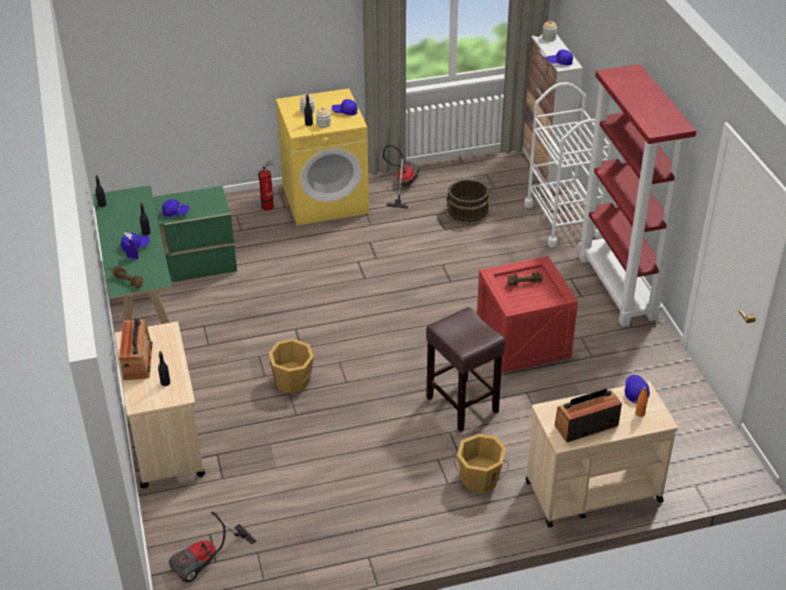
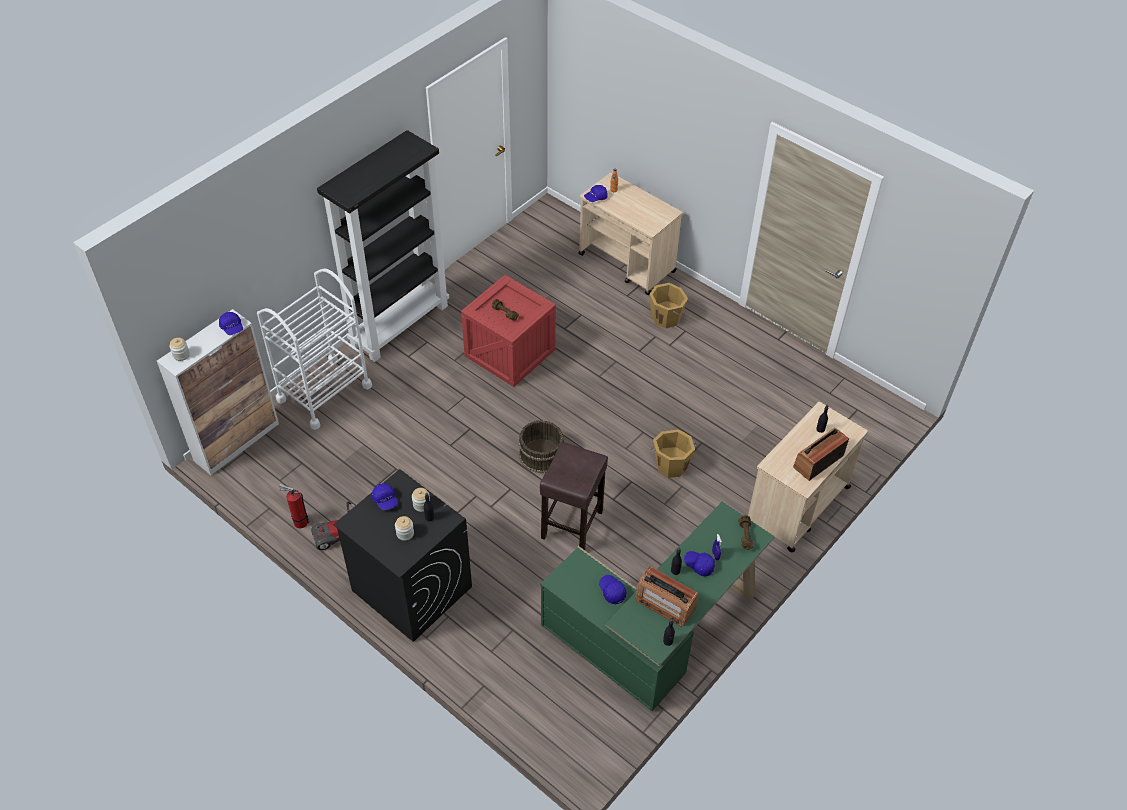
camera: 125 degrees left, 10 degrees up
vacuum cleaner [169,511,257,582] -> none
fire extinguisher [258,158,274,211] -> fire extinguisher moved to [279,484,309,528]
yellow washing machine [276,88,369,225] -> black washing machine [333,469,472,642]
brown stool [426,307,506,432] -> brown stool moved to [540,442,608,550]
brown bucket [446,179,490,225] -> brown bucket moved to [519,420,564,473]
radio [554,388,622,442] -> radio moved to [636,566,699,627]
red bookcase [578,64,696,327] -> black bookcase [317,130,449,362]

